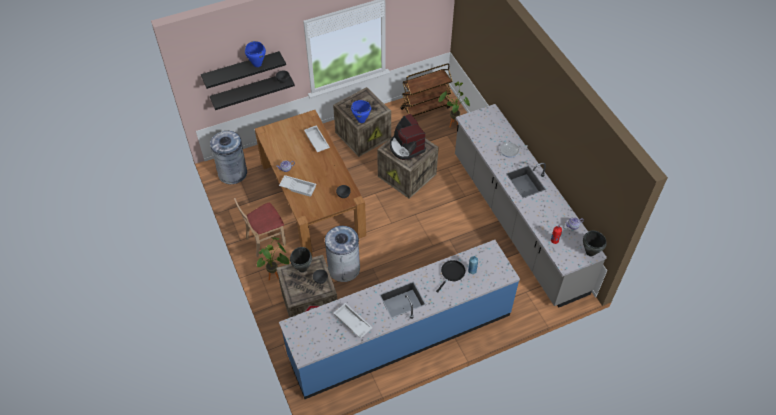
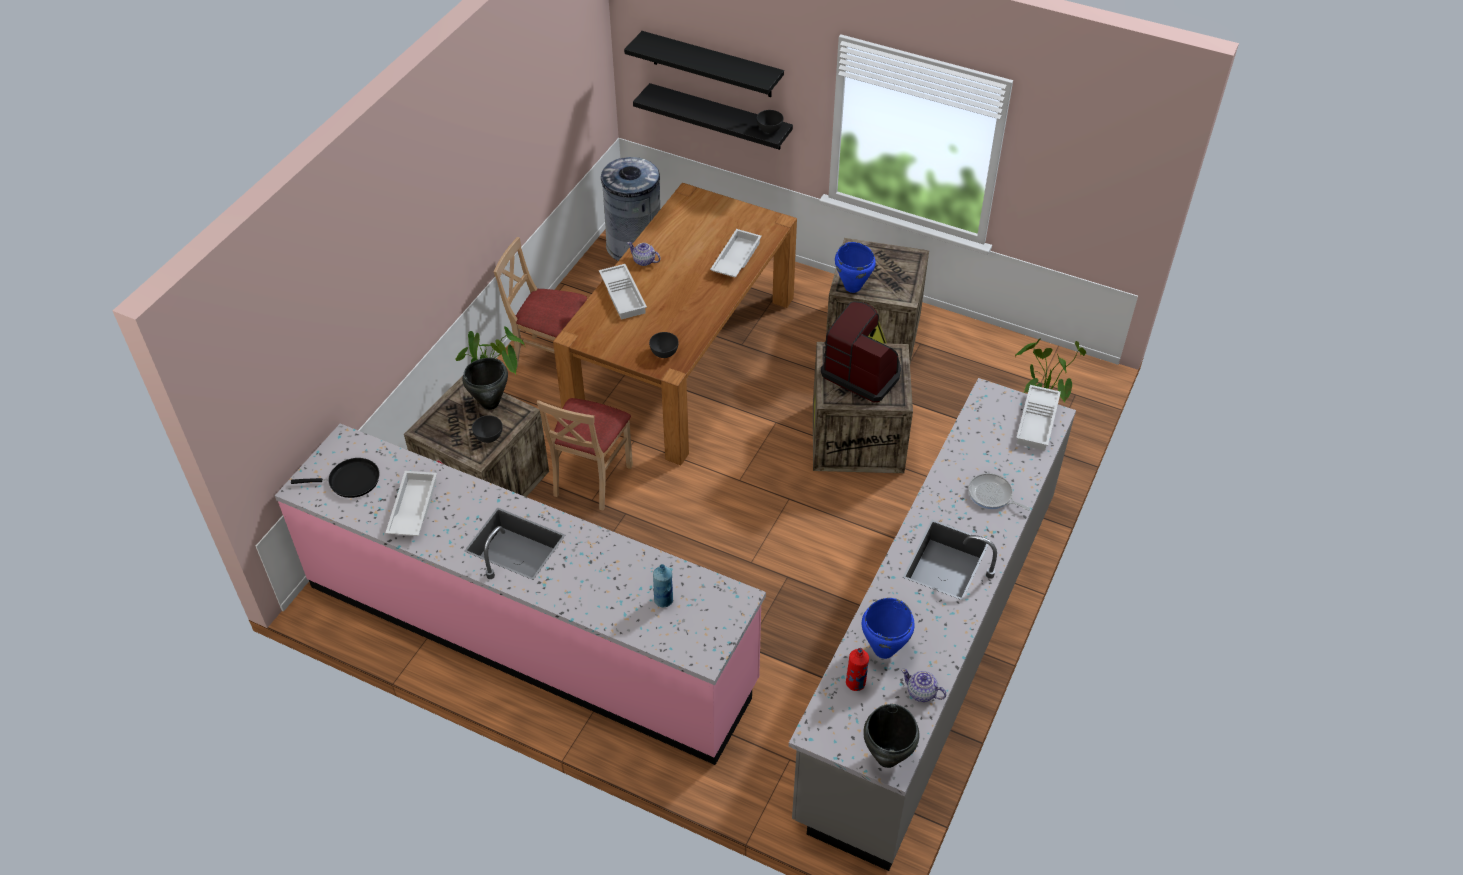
camera: 50 degrees right, 5 degrees down
blue cooking pot [245,41,266,67] -> blue cooking pot moved to [862,598,915,659]
blue counter [279,240,520,399] -> pink counter [275,423,766,765]
grey trash can [325,226,360,282] -> beige chair [537,398,633,510]
coffee machine [390,114,426,160] -> coffee machine turned 105 degrees clockwise [821,301,901,403]
brown cart [401,63,453,116] -> none
black frying pan [436,260,466,293] -> black frying pan moved to [291,458,379,498]
none -> white tray [1016,385,1061,451]

